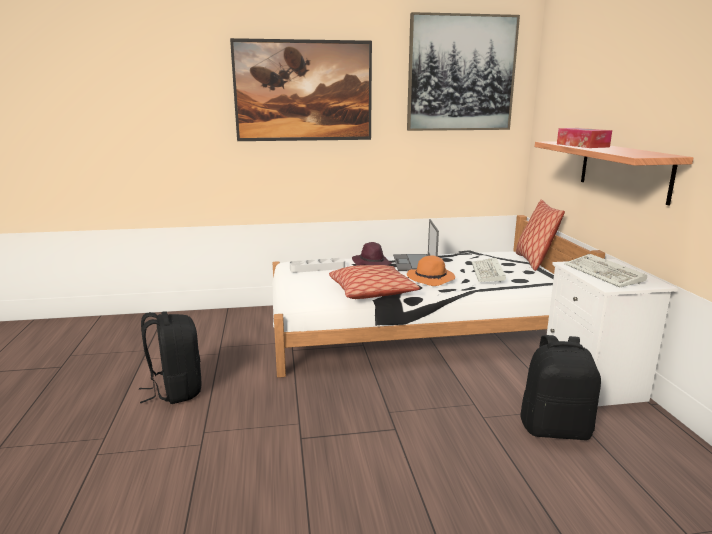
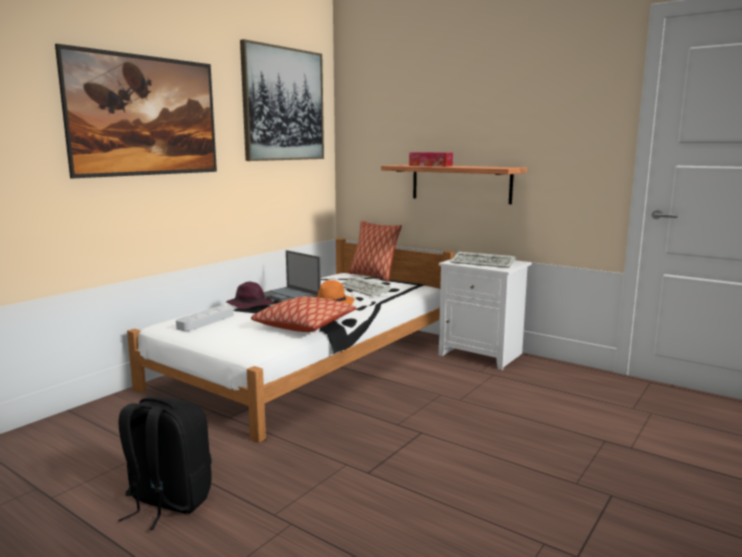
camera: 45 degrees left, 5 degrees down
black backpack [520,335,601,440] -> none

